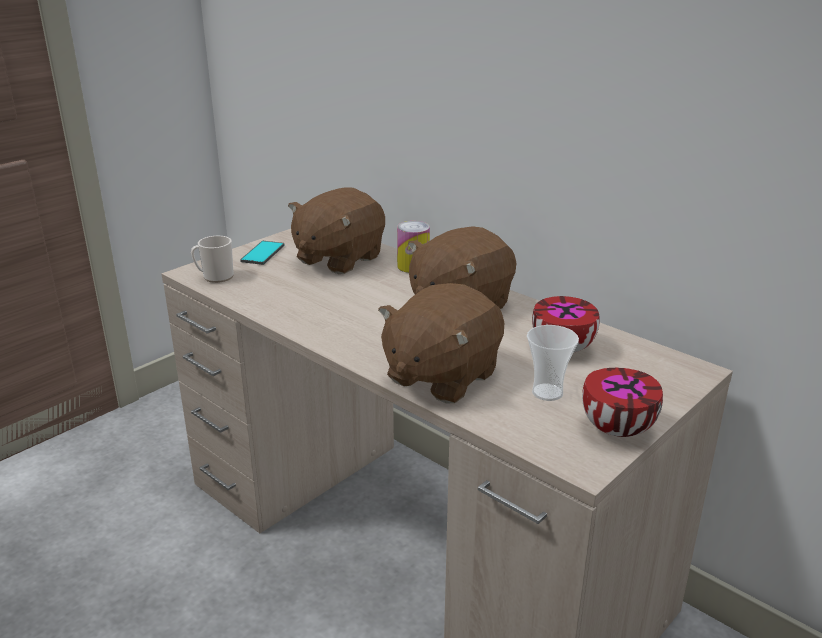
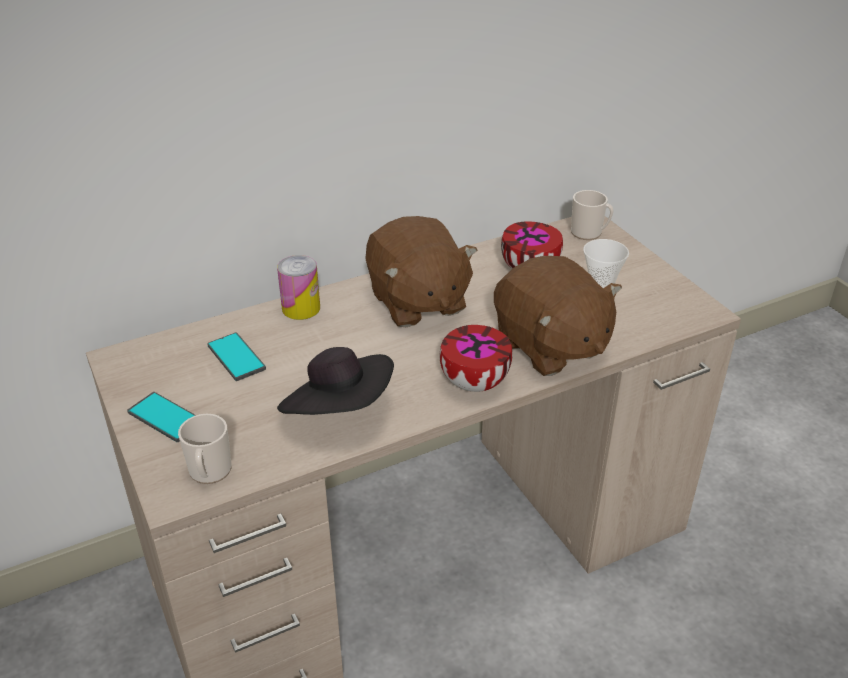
camera: 70 degrees left, 10 degrees up
brown plush toy [288,188,385,274] -> phone [207,333,266,381]
bowl [582,368,663,437] -> bowl moved to [440,325,513,392]
none -> black hat [277,347,394,415]
none -> mug [571,190,614,240]

